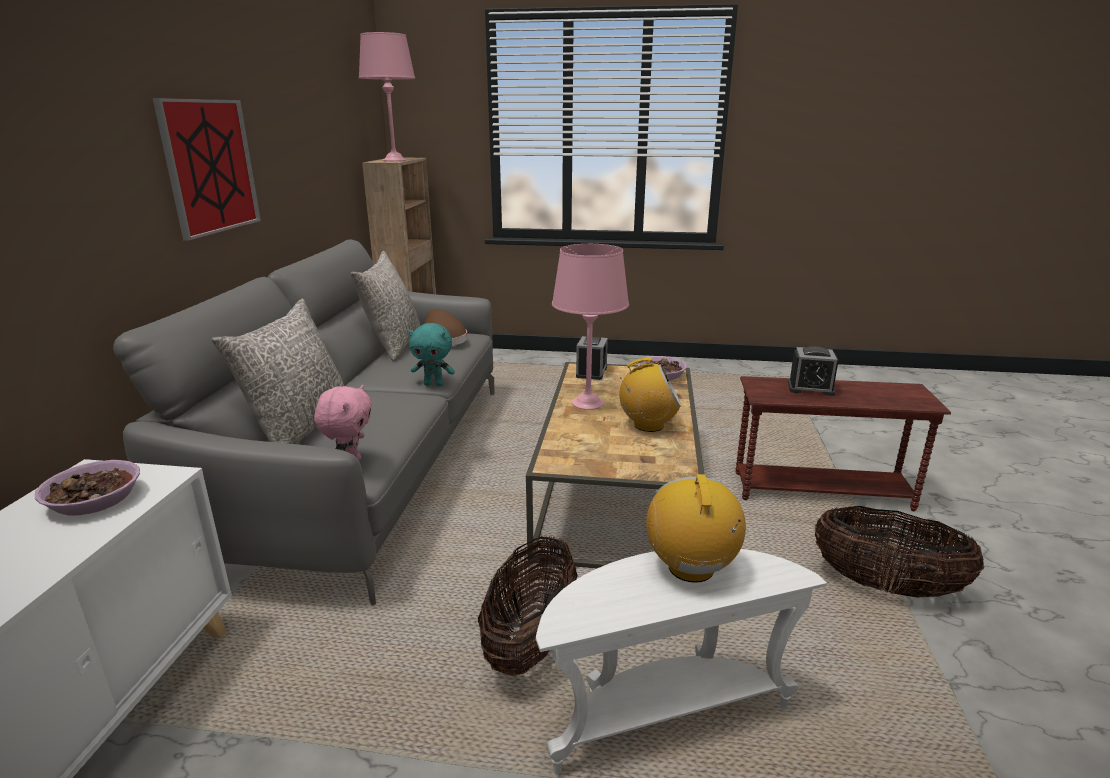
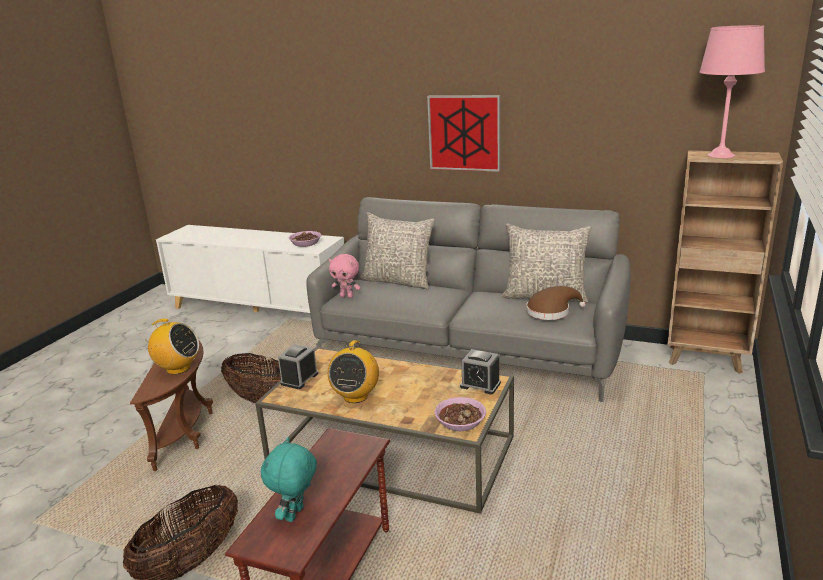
camera: 105 degrees right, 0 degrees up
turquoise plush toy [408,323,455,386] -> turquoise plush toy moved to [261,437,317,522]
white side table [536,549,827,775] -> brown side table [130,339,213,471]
pink table lamp [552,244,629,410] -> none
alarm clock [788,347,839,396] -> alarm clock moved to [278,344,318,389]

